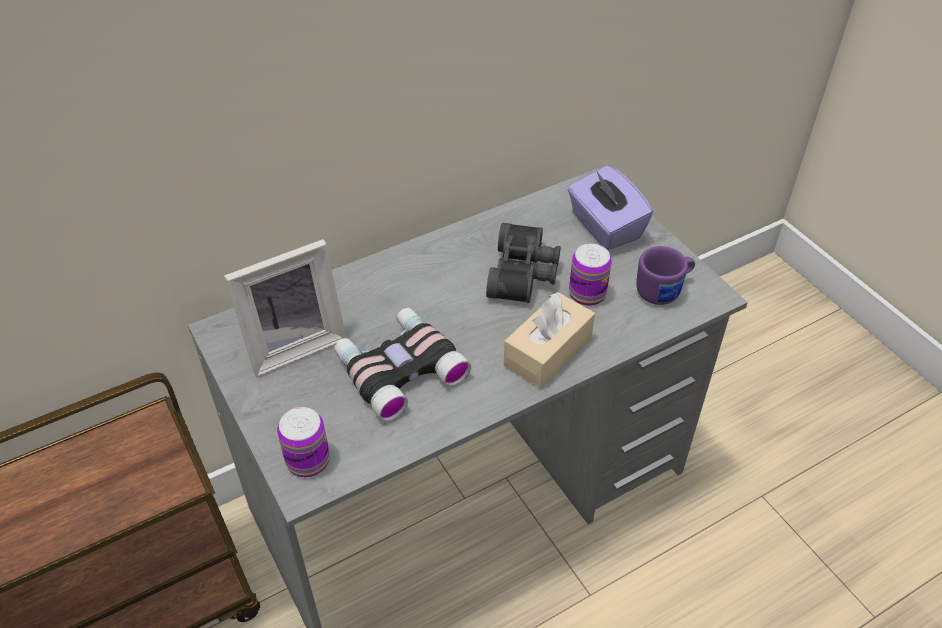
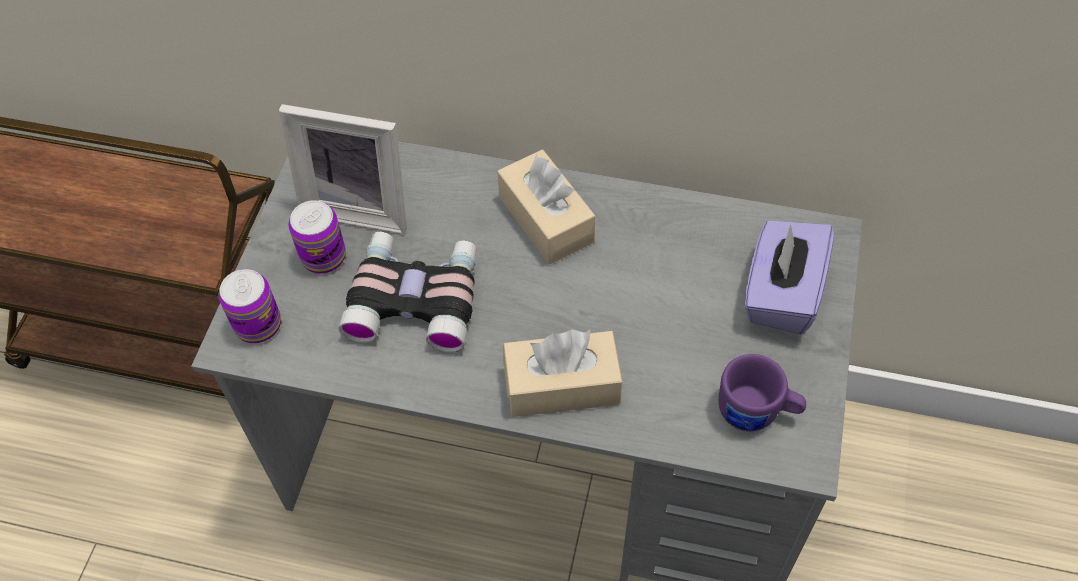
camera: 45 degrees right, 10 degrees up
black binoculars [486,223,561,303] -> none
can [569,243,612,306] -> can moved to [288,200,346,274]
none -> beige tissue box [497,150,595,264]

